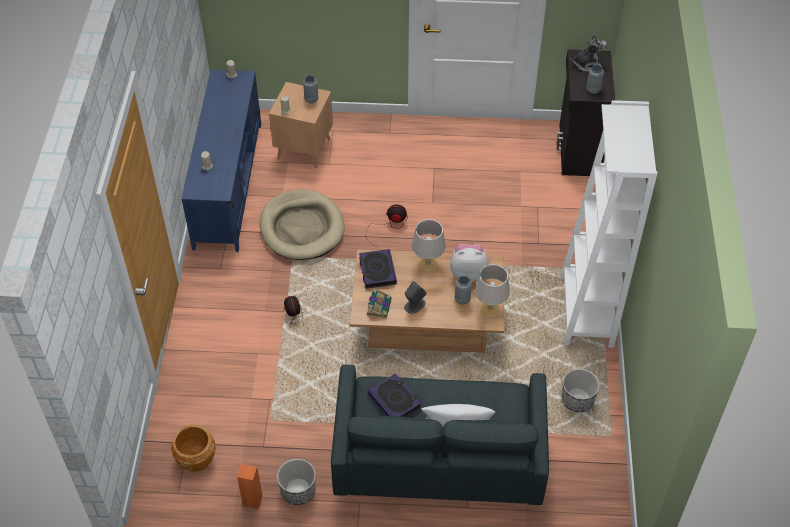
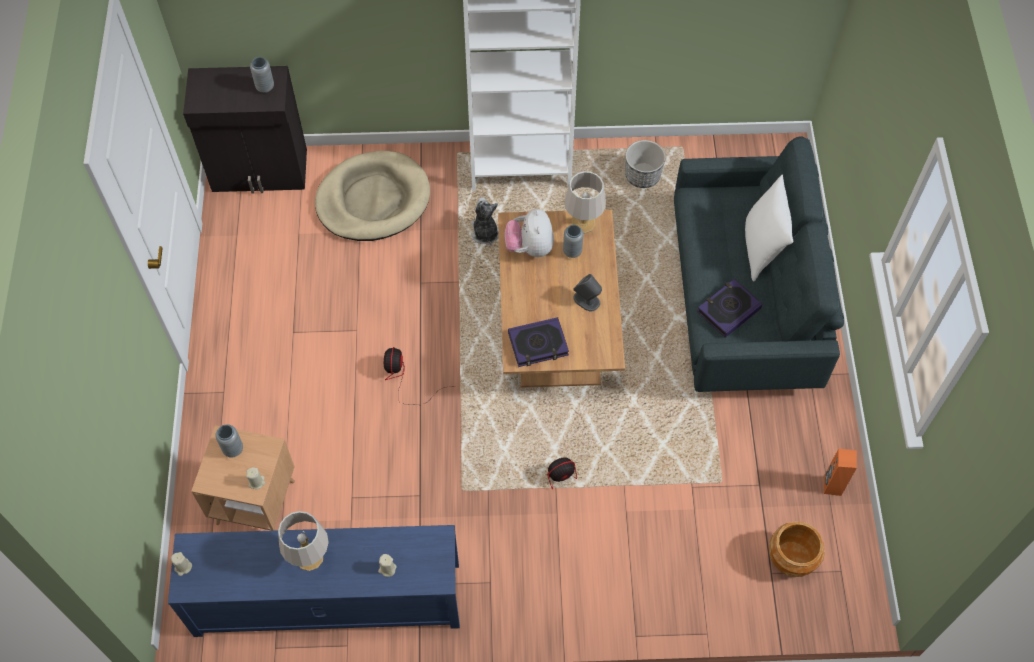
camera: 95 degrees left, 10 degrees up
beige dog bed [260,190,345,260] -> beige dog bed moved to [315,151,430,241]
planter [277,459,316,505] -> none
book [367,288,391,318] -> none
grey table lamp [412,219,446,272] -> grey table lamp moved to [278,511,329,571]
plush toy [570,34,607,72] -> plush toy moved to [471,197,499,245]

